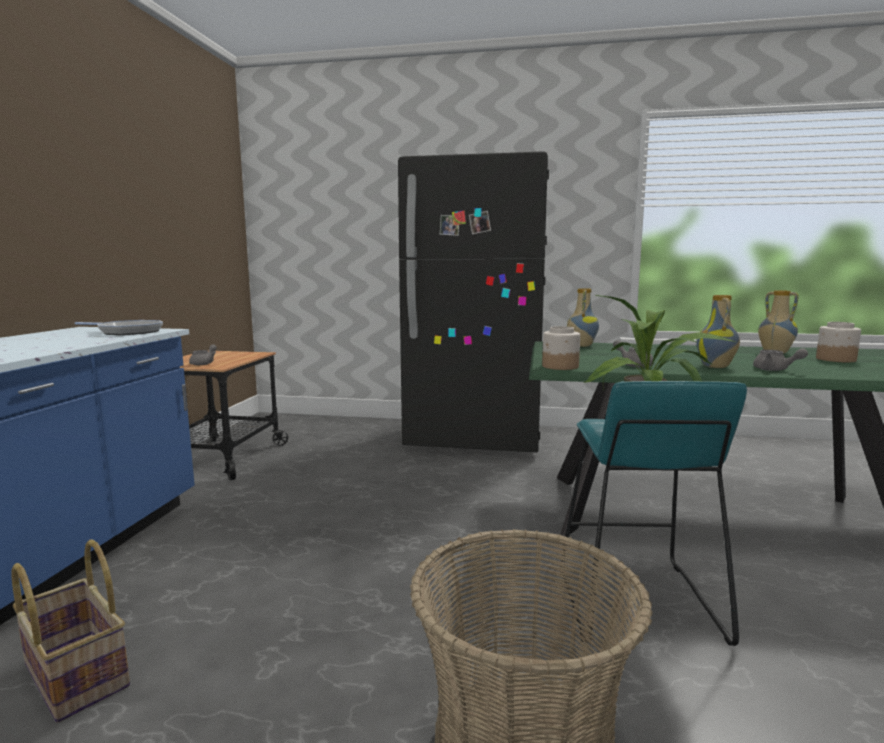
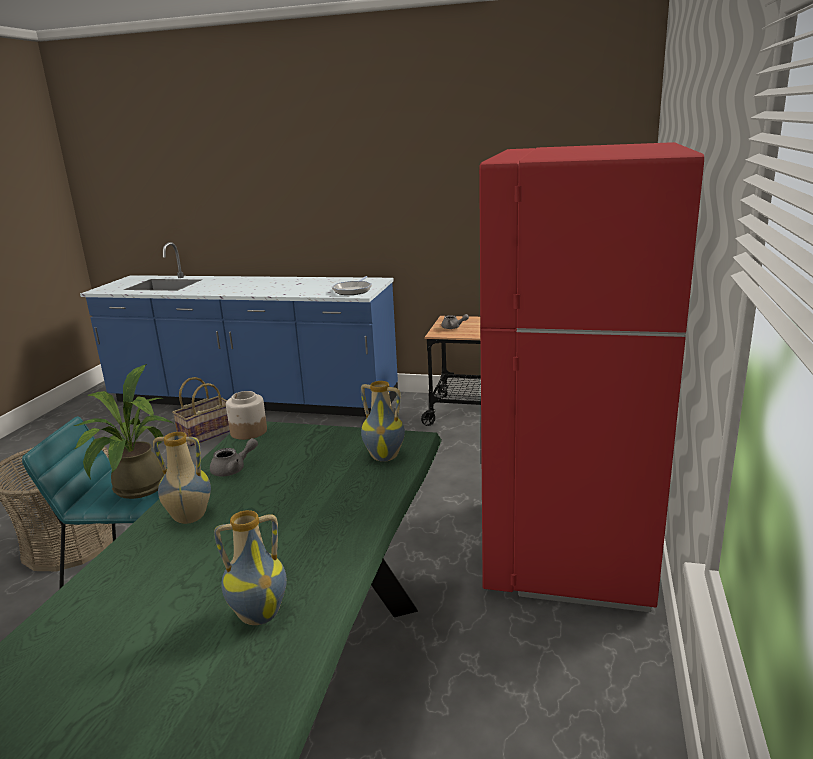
camera: 95 degrees right, 10 degrees up
black fridge [398,151,549,453] -> red fridge [479,142,704,612]
grey teapot [753,348,808,371] -> none
jar [816,322,861,362] -> none

